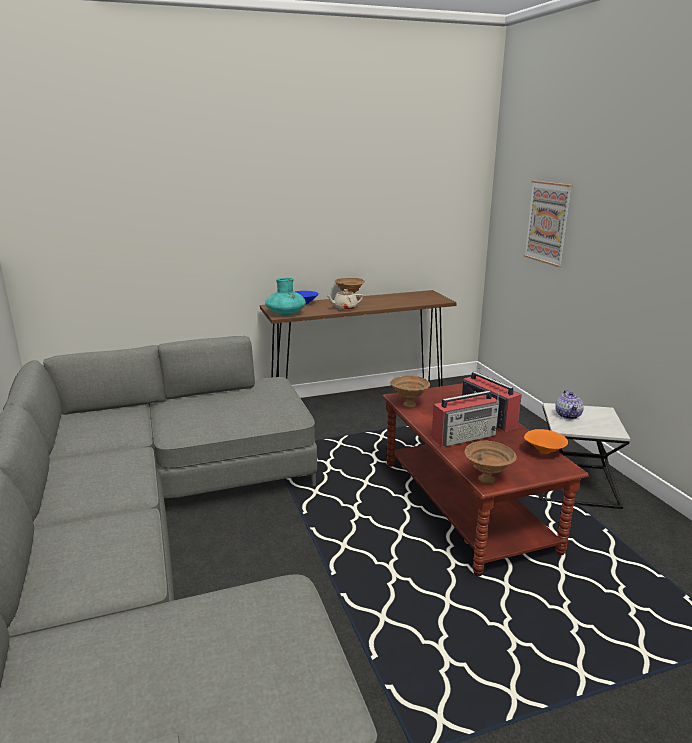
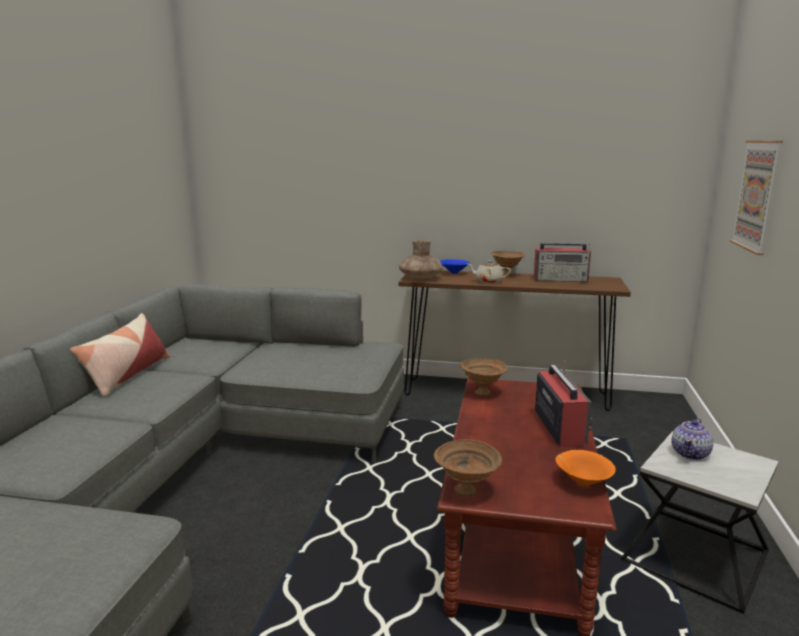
camera: 30 degrees right, 5 degrees down
turquoise vase [265,277,306,315] -> brown vase [399,240,443,280]
radio [432,391,499,447] -> radio moved to [534,243,591,282]
none -> pillow [70,313,170,397]

